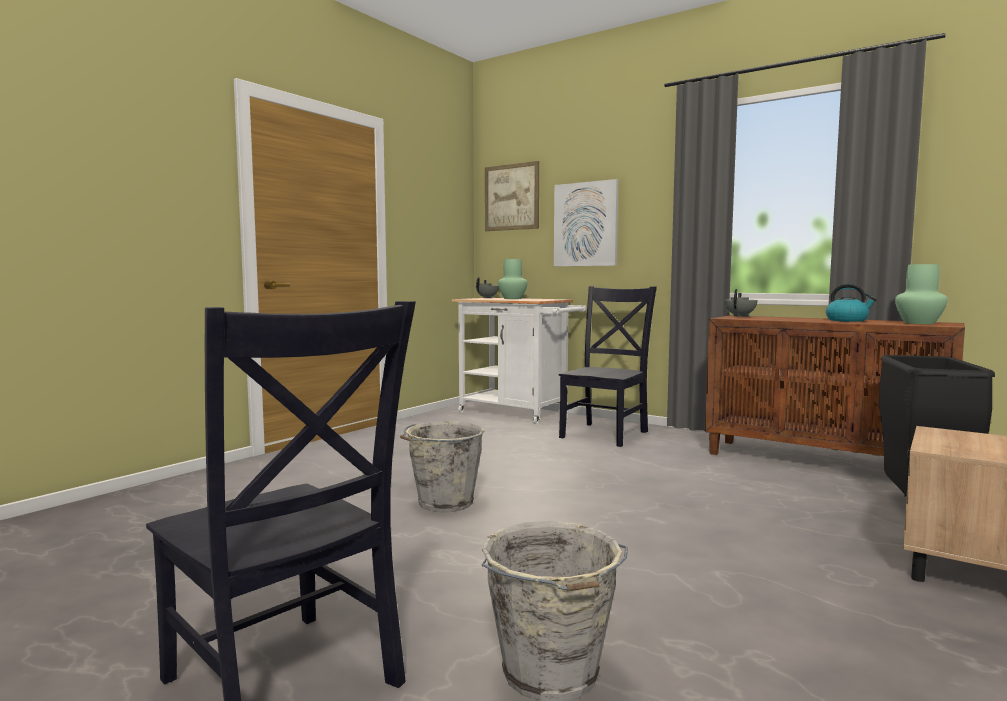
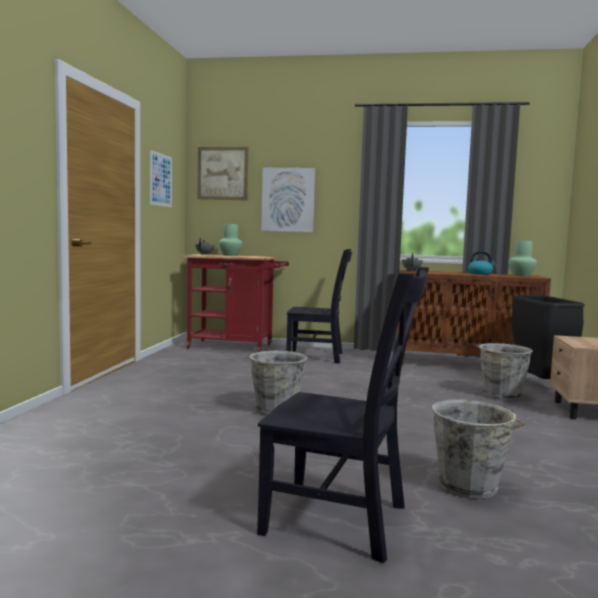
camera: 25 degrees left, 0 degrees up
white cart [452,298,586,424] -> red cart [183,254,289,352]
black chair [559,286,657,447] -> black chair turned 90 degrees clockwise [286,249,352,364]
none -> picture [150,150,172,207]
none -> grey bucket [476,343,533,401]

